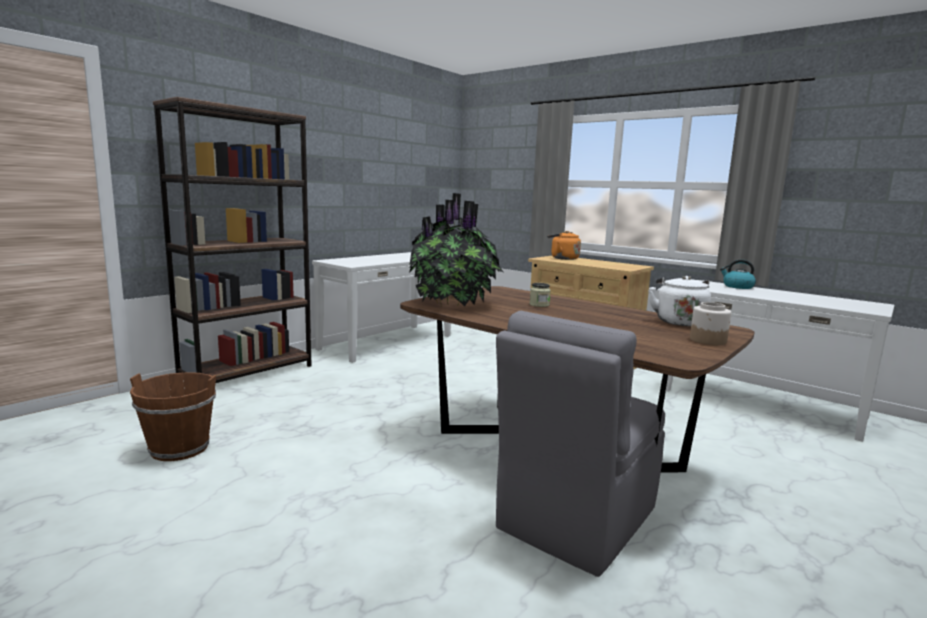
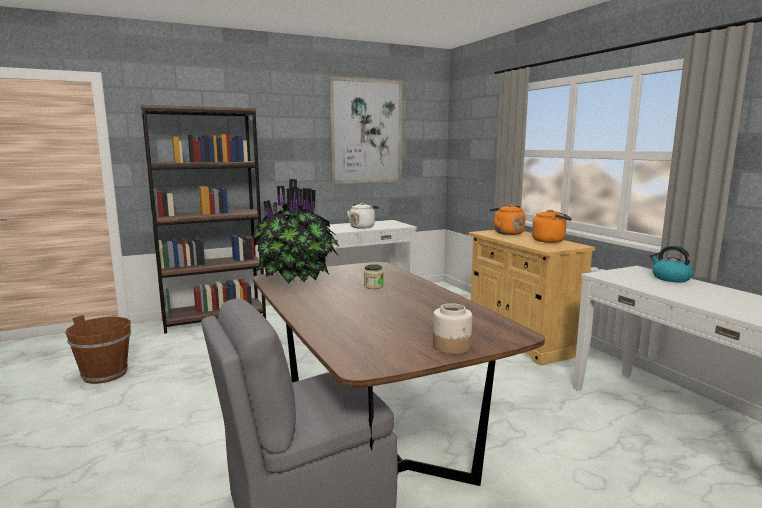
camera: 25 degrees right, 0 degrees up
white kettle [648,276,711,326] -> white kettle moved to [347,203,379,229]
none -> picture [329,76,402,184]
none -> orange kettle [532,210,572,243]

